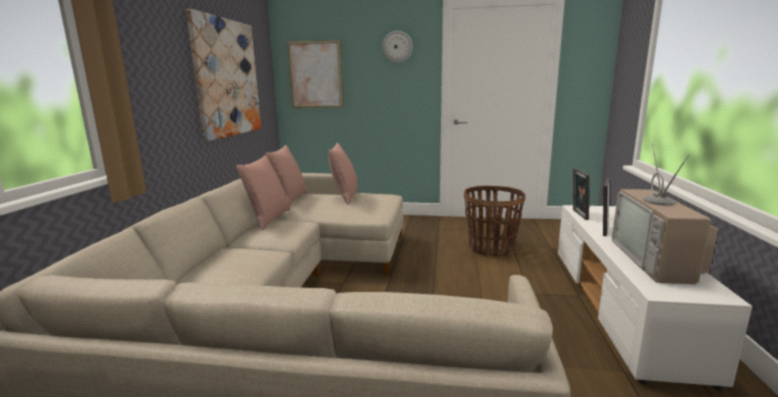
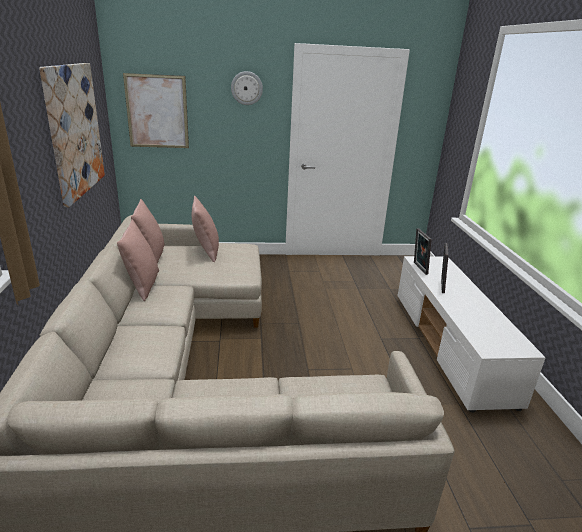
camera: 15 degrees left, 10 degrees up
basket [464,186,525,257] -> none
television [612,144,718,284] -> none

